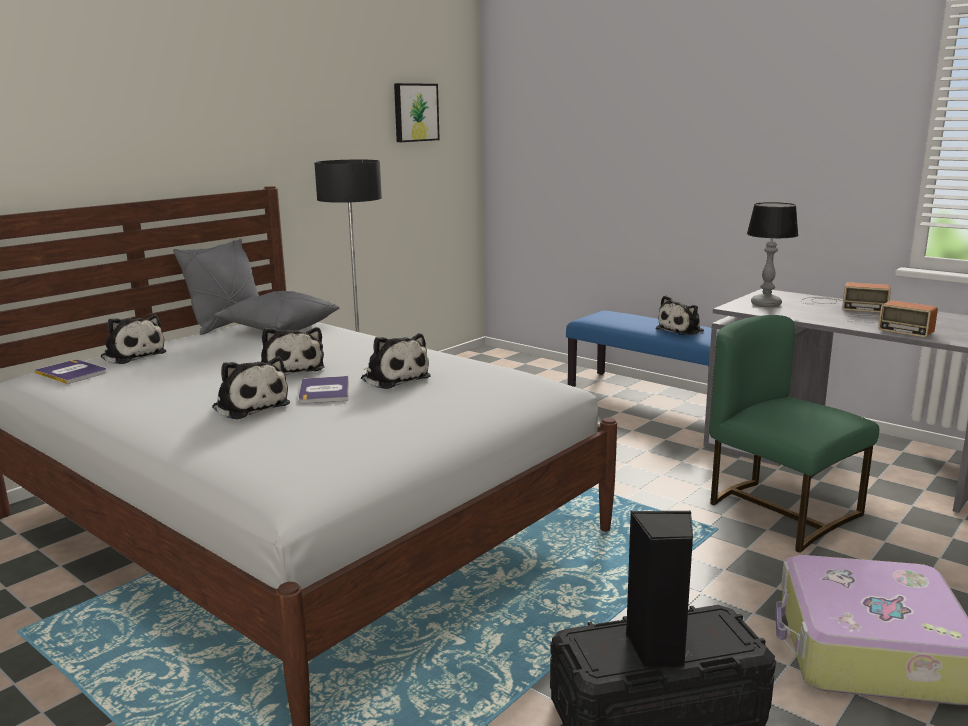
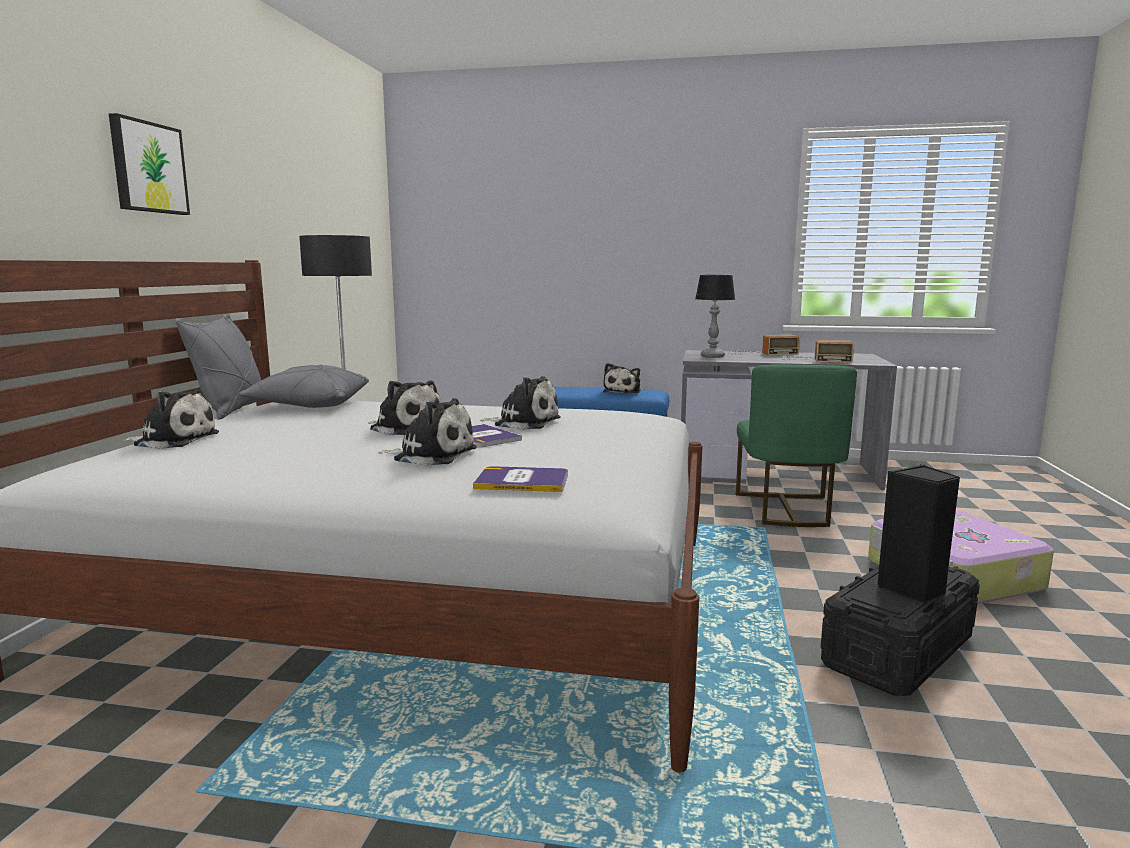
camera: 30 degrees left, 5 degrees down
book [35,360,107,384] -> book moved to [473,466,568,492]
picture [394,83,440,142] -> picture moved to [109,113,190,215]
green chair [709,315,879,553] -> green chair turned 105 degrees counterclockwise [736,365,857,527]

